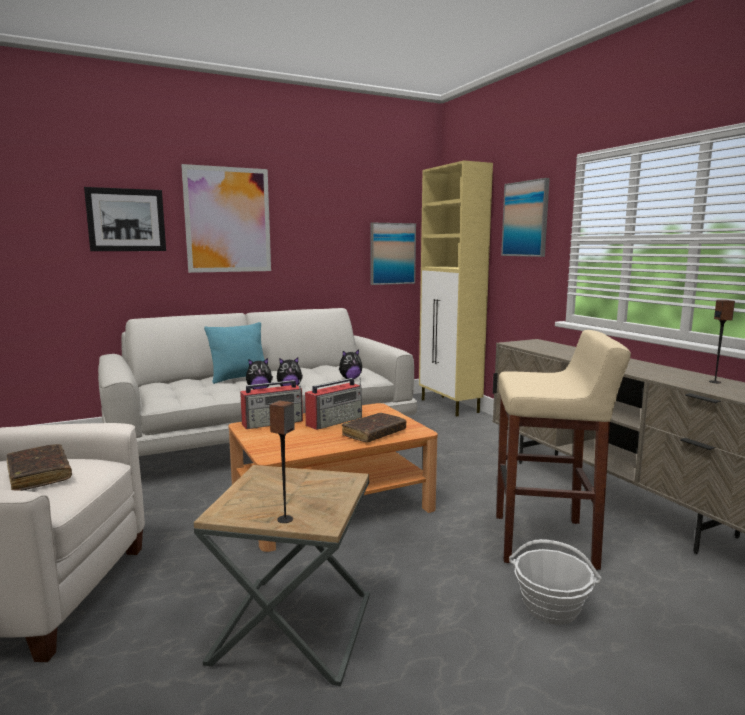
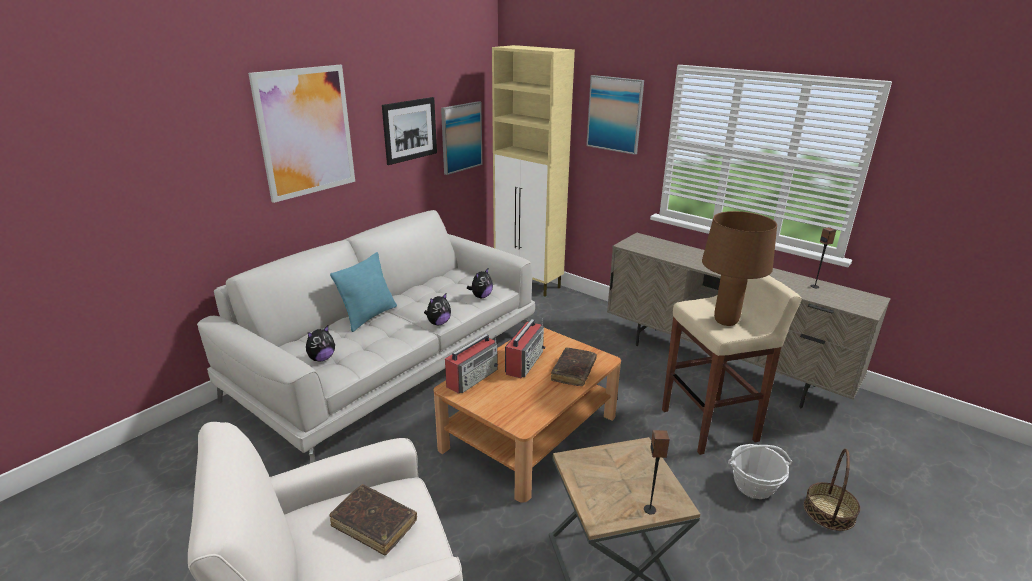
camera: 25 degrees left, 15 degrees up
picture [84,187,166,251] -> picture moved to [382,97,437,165]
plush toy [246,358,273,389] -> plush toy moved to [306,326,335,362]
none -> brown table lamp [702,211,777,326]
none -> basket [804,449,860,531]

